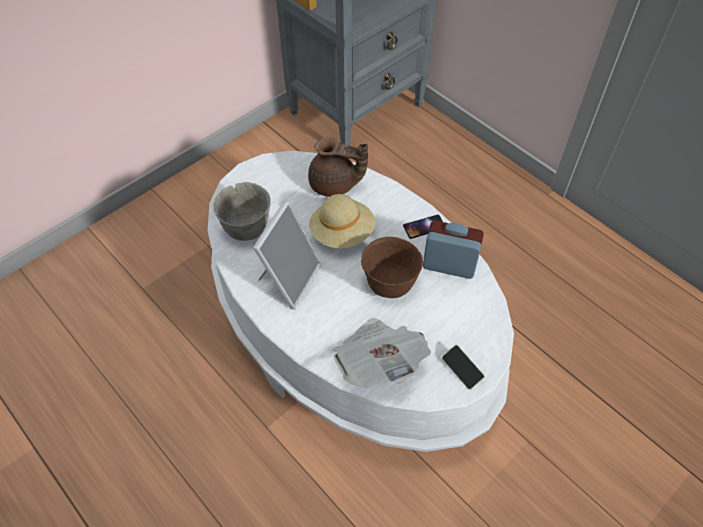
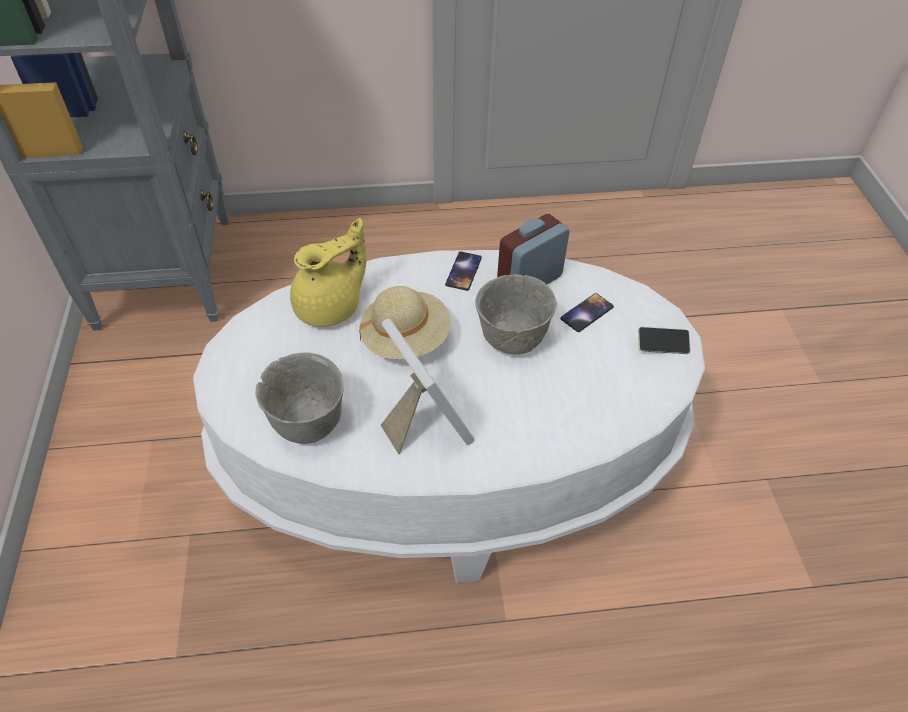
camera: 55 degrees left, 5 degrees down
brown teapot [308,137,368,197] -> yellow teapot [290,218,367,327]
newspaper [332,318,431,388] -> none
brown bowl [361,237,423,298] -> grey bowl [475,274,557,354]
none -> phone [560,293,614,332]

